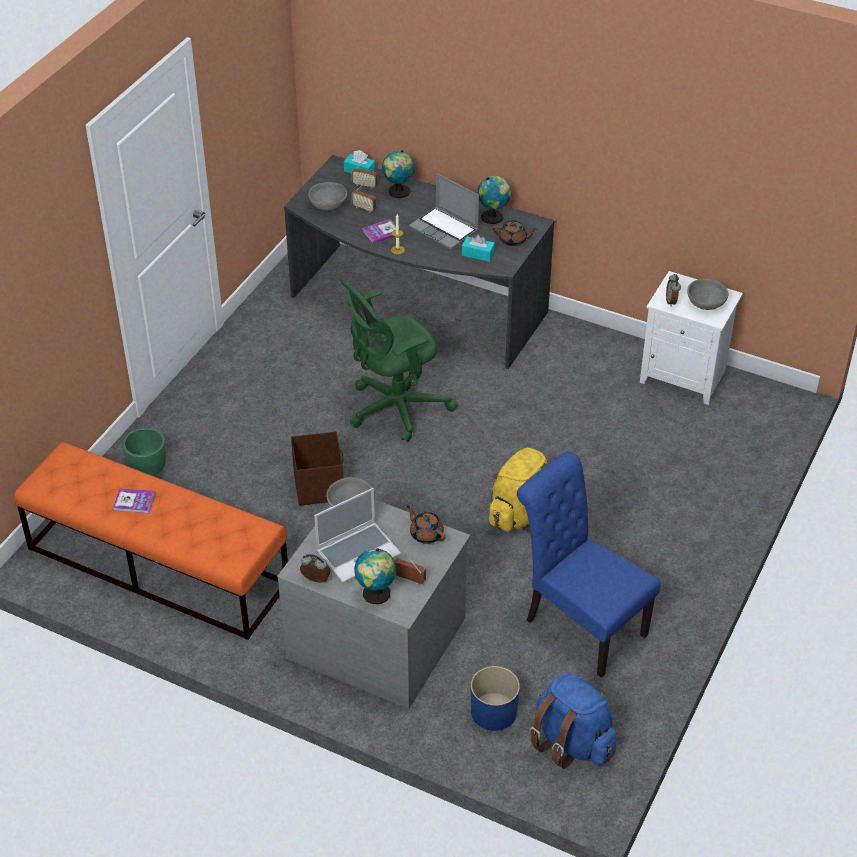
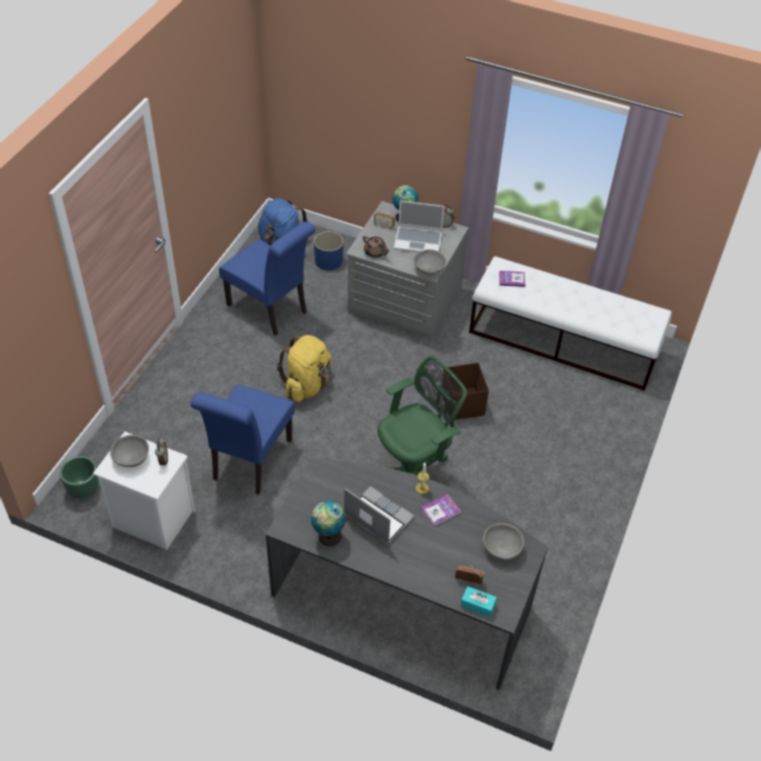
camera: 175 degrees right, 5 degrees up
orange bench [14,442,288,640] -> white bench [469,256,672,391]
book [113,488,155,513] -> book moved to [499,271,525,287]
green planter [122,428,166,476] -> green planter moved to [60,456,99,498]
laptop [314,488,401,583] -> laptop turned 135 degrees counterclockwise [394,201,445,252]
radio [351,182,376,213] -> none
globe [382,150,415,198] -> none
turquoise tissue box [462,235,495,262] -> none
brown teapot [492,220,537,246] -> none
none -> blue chair [190,384,295,495]

